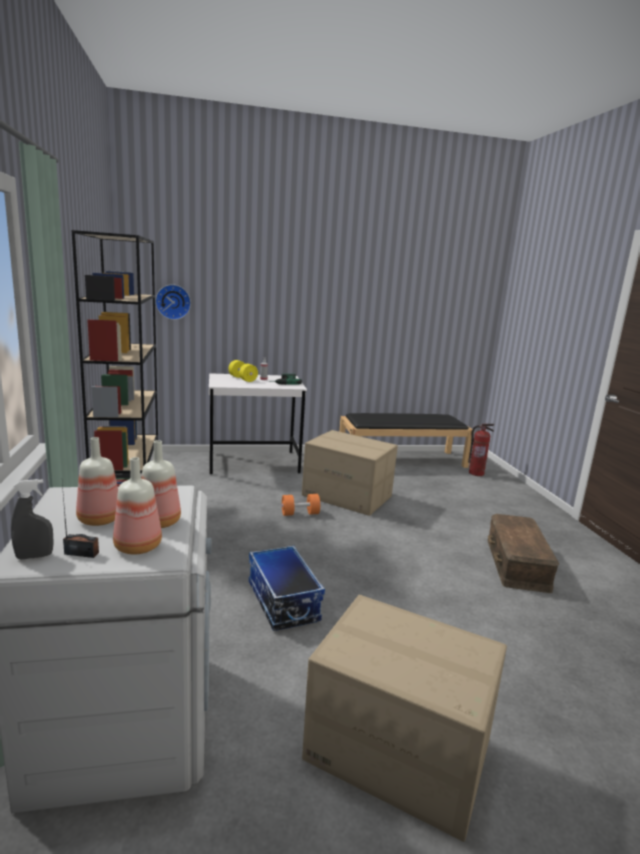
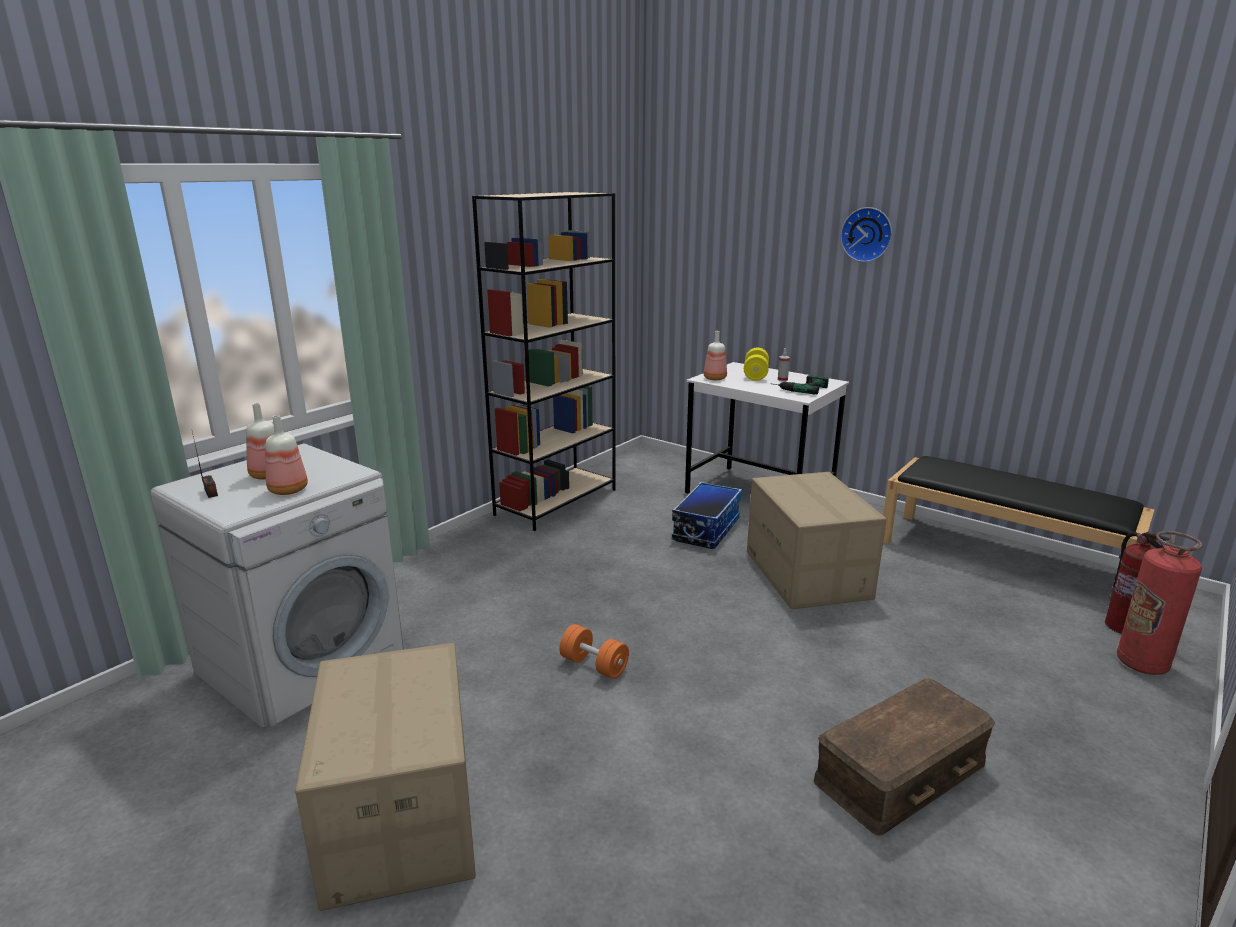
camera: 50 degrees right, 5 degrees up
grey spray bottle [11,479,54,559] -> none
bottle [113,457,162,554] -> bottle moved to [704,331,727,380]
wall clock [155,284,191,320] -> wall clock moved to [840,207,892,262]
storage box [249,546,325,631] -> storage box moved to [672,482,742,549]
orange dumbbell [282,494,320,516] -> orange dumbbell moved to [560,624,629,679]
none -> fire extinguisher [1117,531,1203,675]

